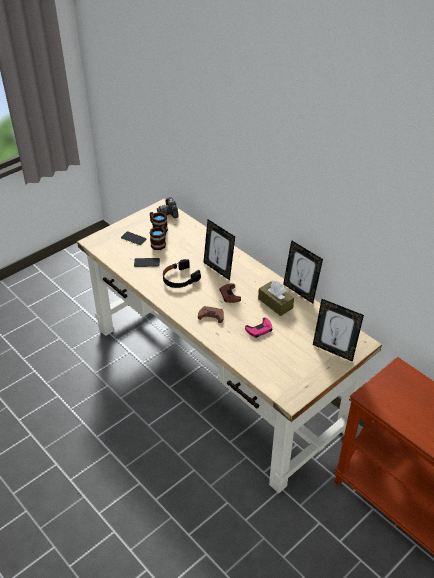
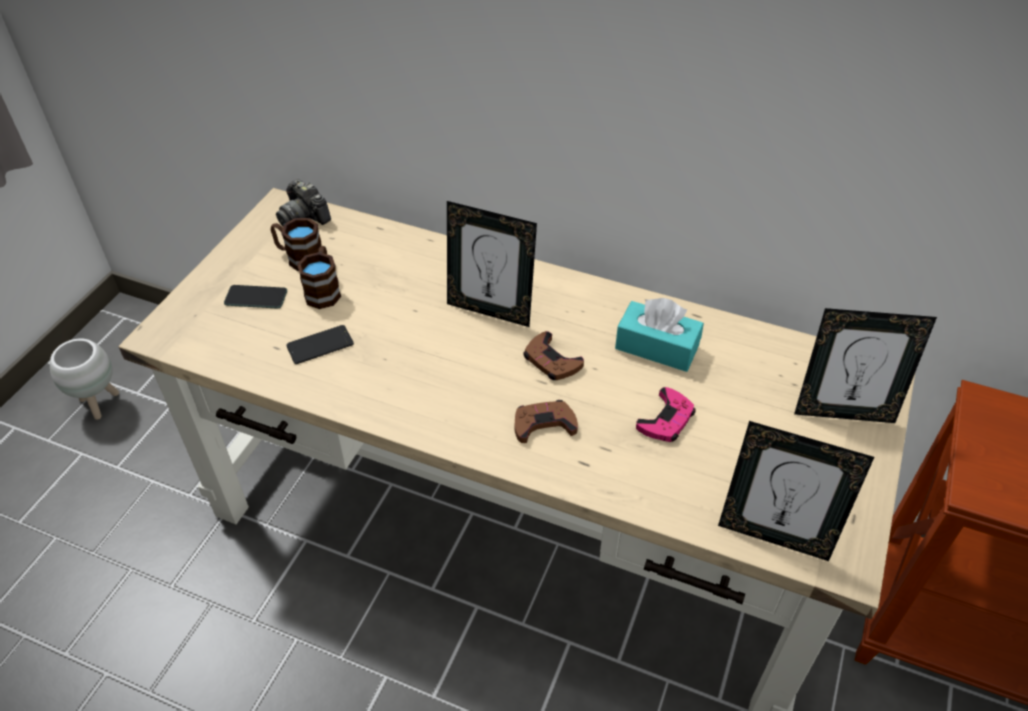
camera: 25 degrees left, 5 degrees up
black headphones [163,259,201,288] -> none
brown tissue box [258,281,294,316] -> turquoise tissue box [615,298,704,372]
picture frame [283,240,323,303] -> picture frame moved to [718,421,874,561]
none -> white planter [50,338,119,420]

